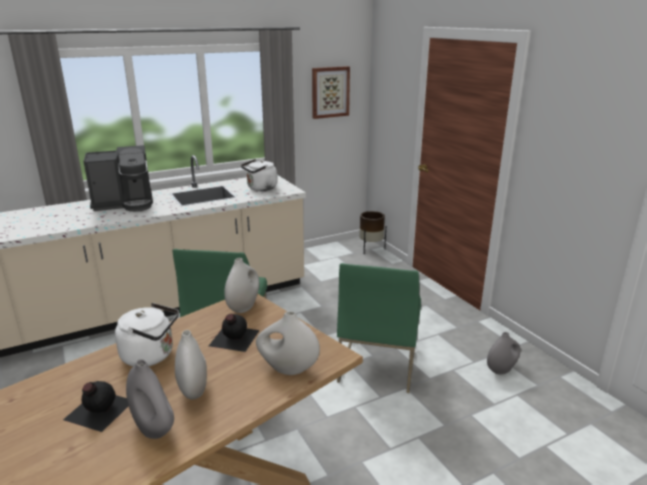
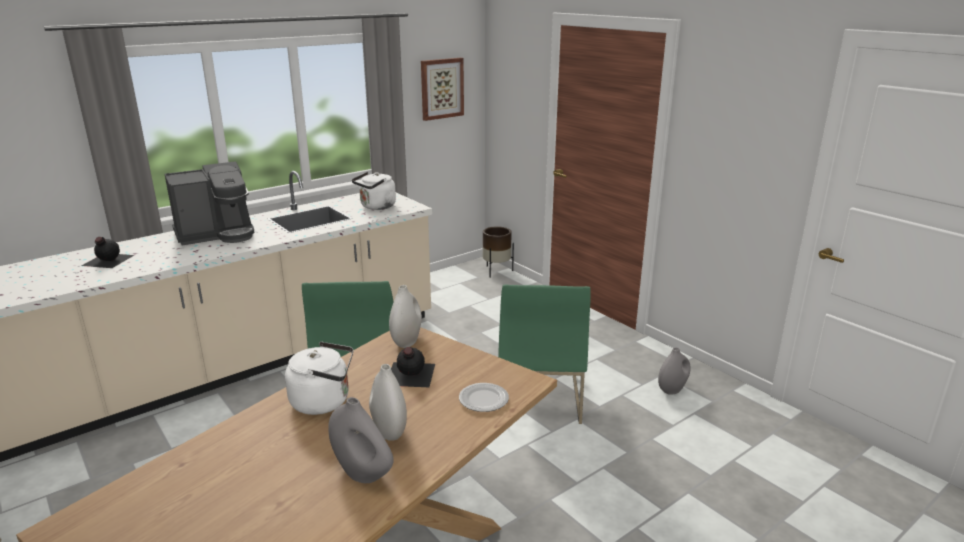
camera: 10 degrees left, 0 degrees up
black bottle [63,381,129,432] -> black bottle moved to [82,237,134,268]
white vase [256,311,320,375] -> plate [459,383,509,412]

